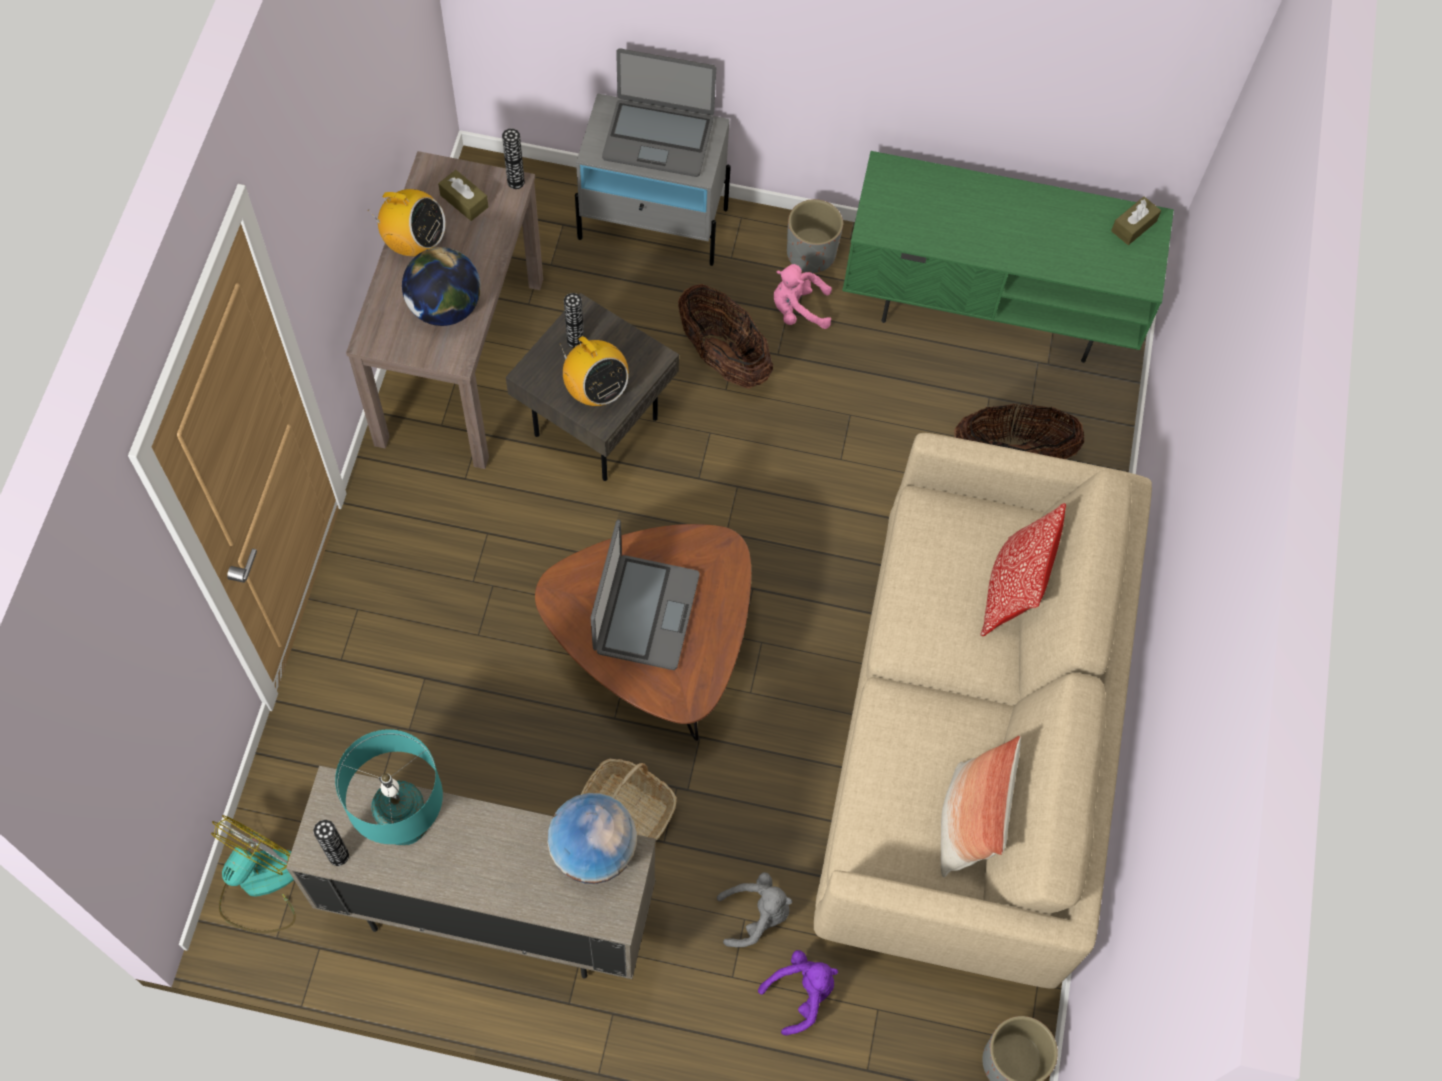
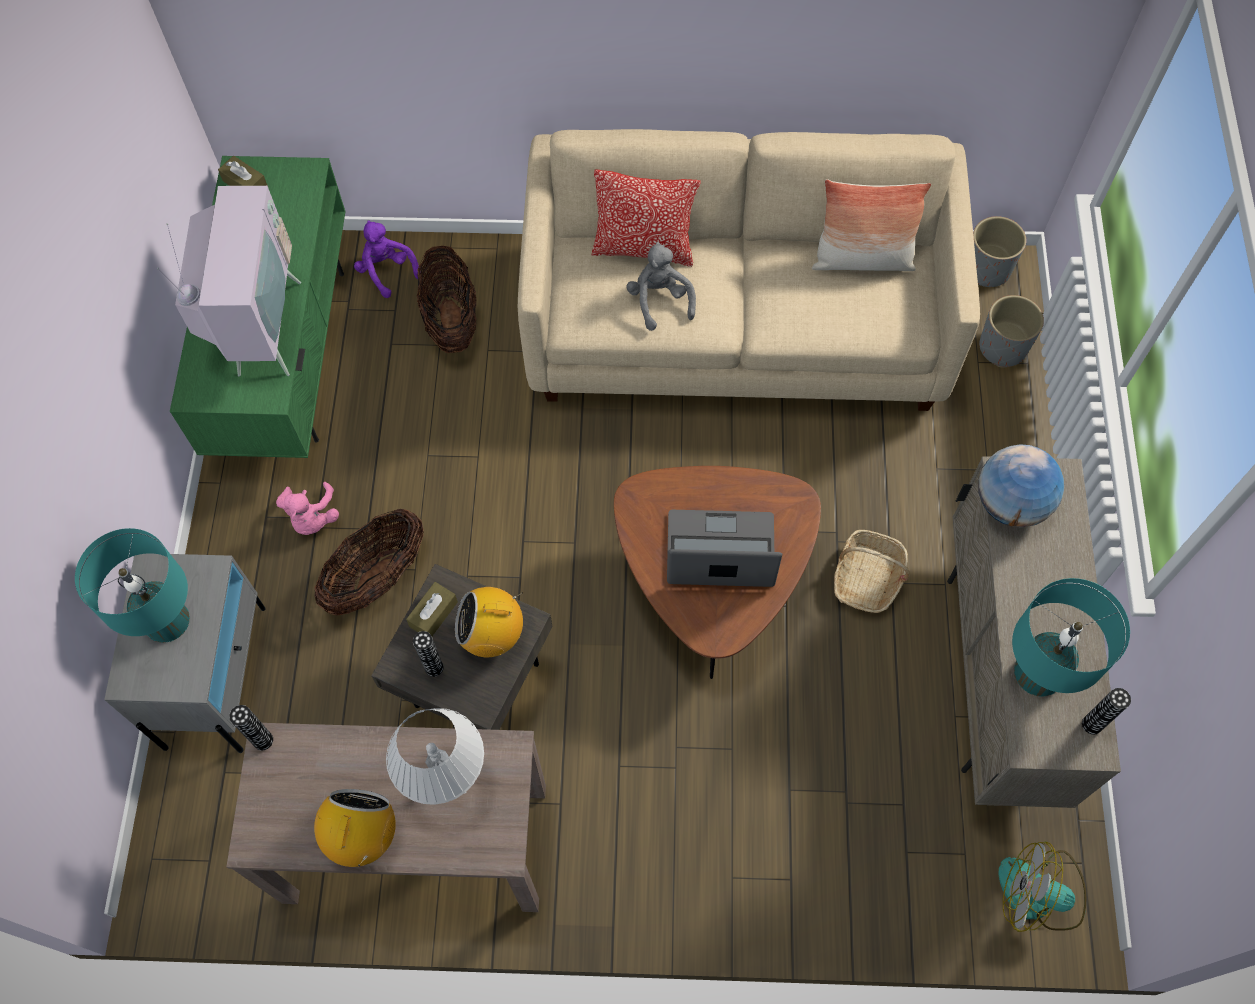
camera: 95 degrees left, 0 degrees up
globe [402,247,481,326] -> white table lamp [386,708,484,805]
brown tissue box [438,170,488,221] -> brown tissue box moved to [406,582,458,636]
radio [560,336,629,406] -> radio turned 135 degrees counterclockwise [455,587,523,657]
laptop [602,48,716,177] -> turquoise table lamp [75,528,190,643]
grey plush toy [717,872,792,947] -> grey plush toy moved to [626,242,696,331]
purple plush toy [758,950,838,1035] -> purple plush toy moved to [354,220,421,298]
grey planter [787,199,843,273] -> grey planter moved to [979,295,1044,368]
none -> television [157,186,301,377]

